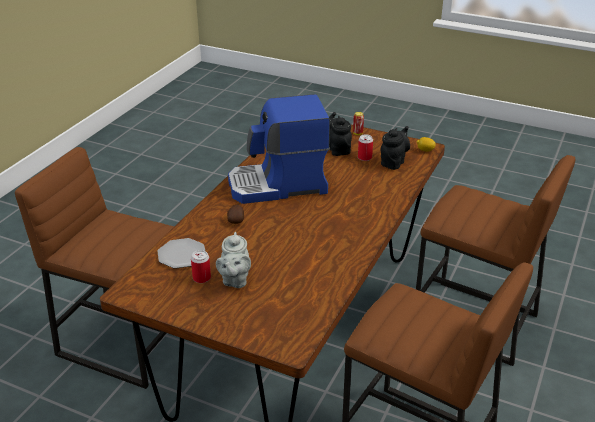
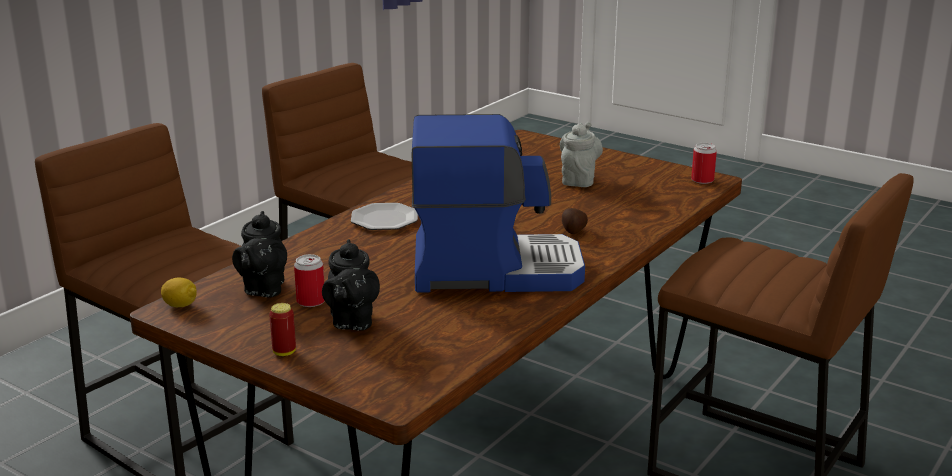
camera: 170 degrees left, 10 degrees down
plate [158,238,205,269] -> plate moved to [351,203,418,230]
can [191,250,211,283] -> can moved to [691,143,717,184]
black teapot [380,126,410,170] -> black teapot turned 45 degrees counterclockwise [232,211,287,297]

